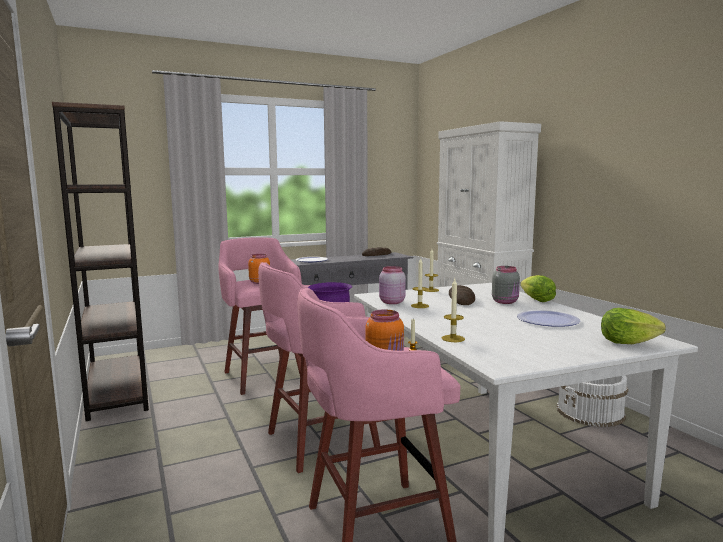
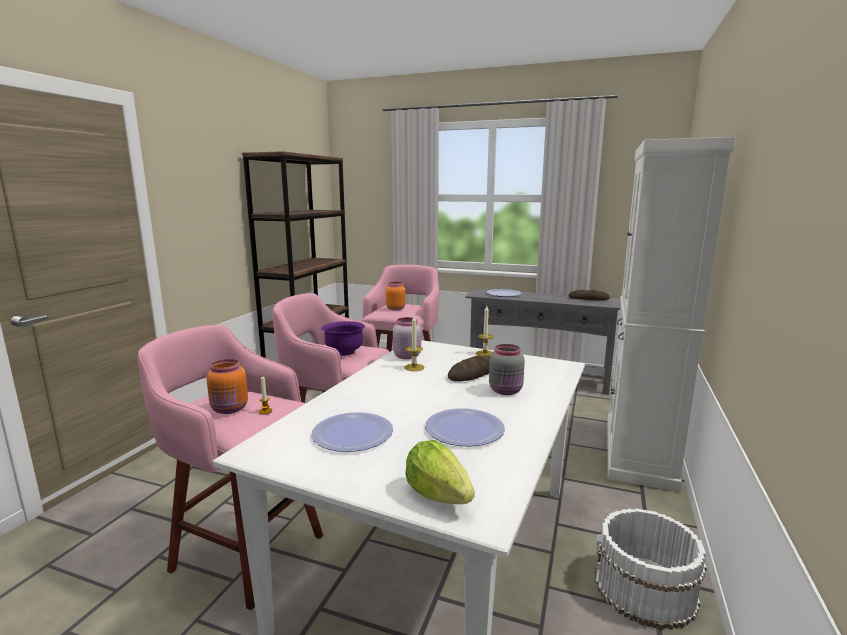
camera: 45 degrees right, 5 degrees up
candle [442,279,465,342] -> none
lettuce [520,275,556,302] -> none
none -> plate [311,412,393,452]

